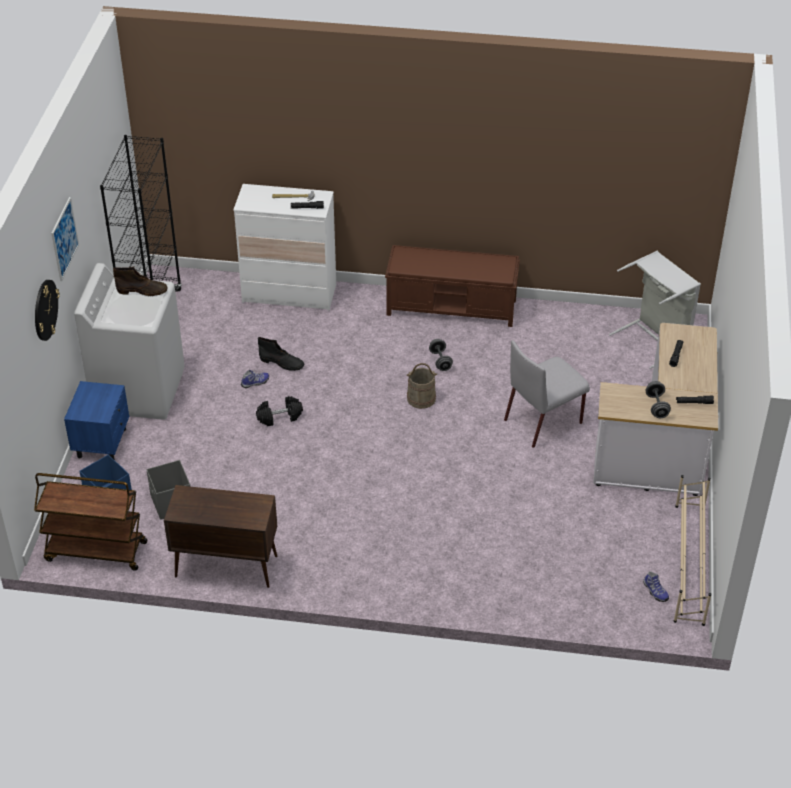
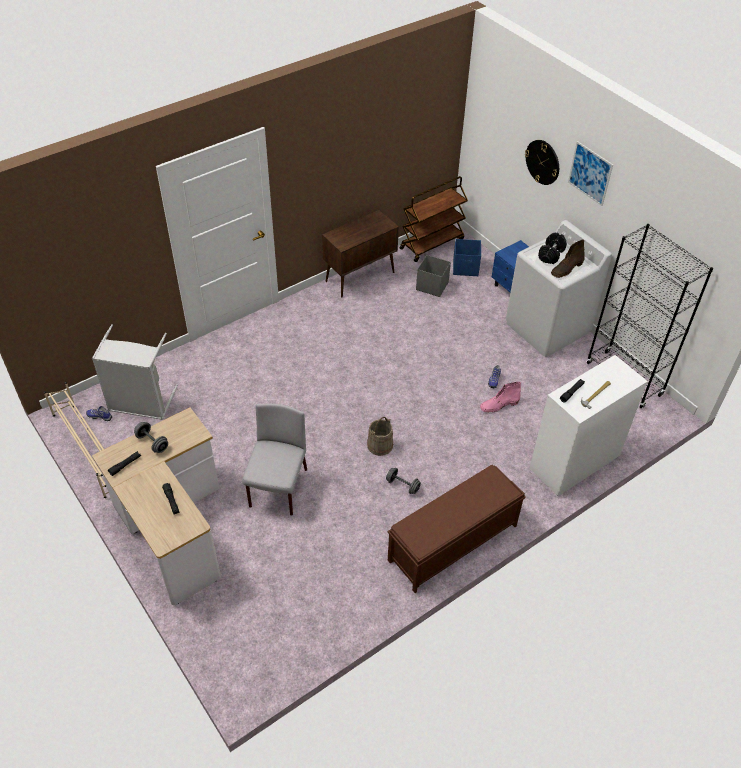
camera: 135 degrees right, 5 degrees up
black dumbbell [256,396,303,426] -> black dumbbell moved to [538,233,567,264]
black boot [258,337,304,371] -> pink boot [480,382,521,413]
grey laundry basket [609,251,701,369] -> grey laundry basket moved to [92,324,178,420]

